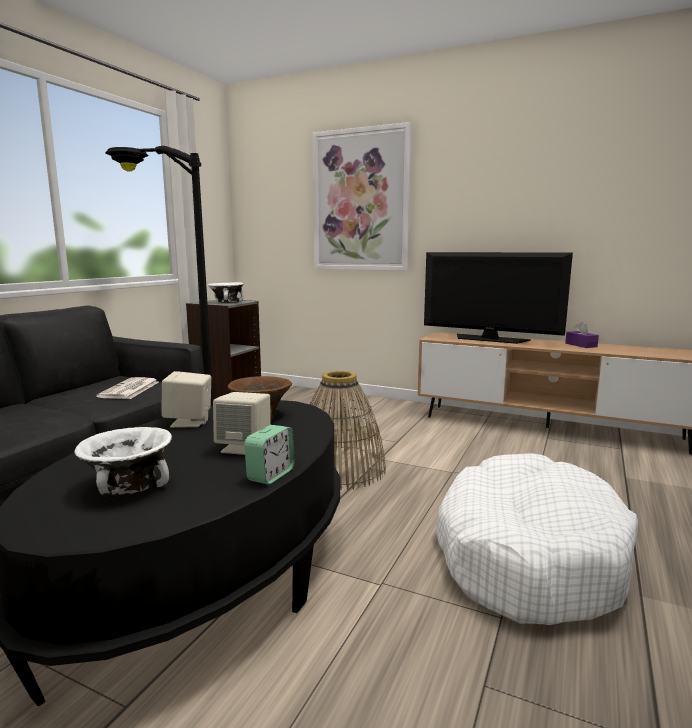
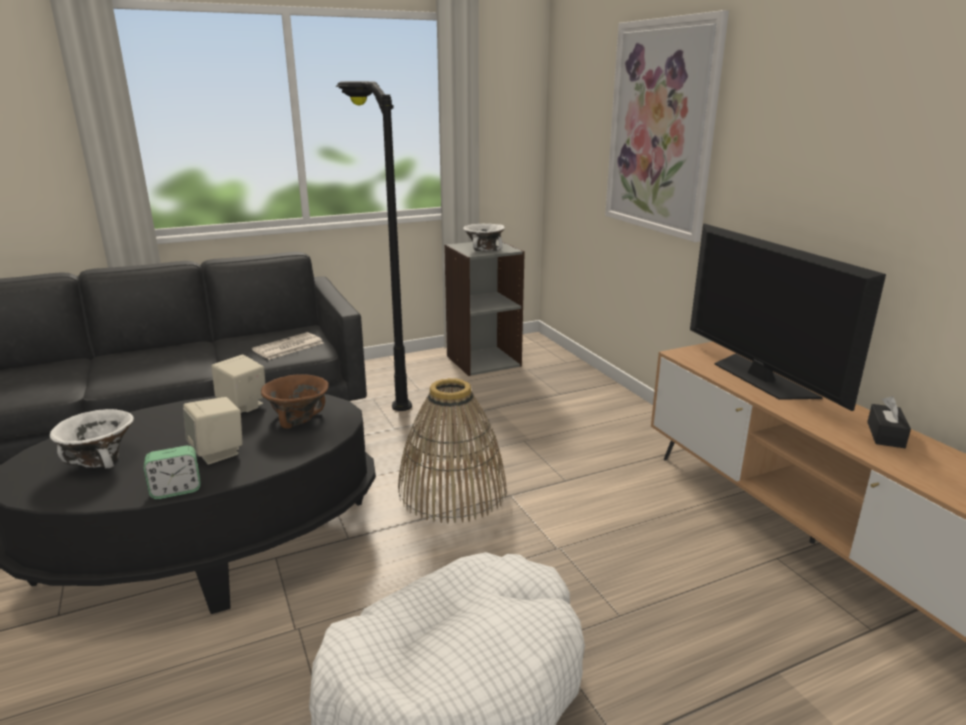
camera: 40 degrees right, 10 degrees up
purple tissue box [565,322,599,348] -> black tissue box [867,396,911,448]

